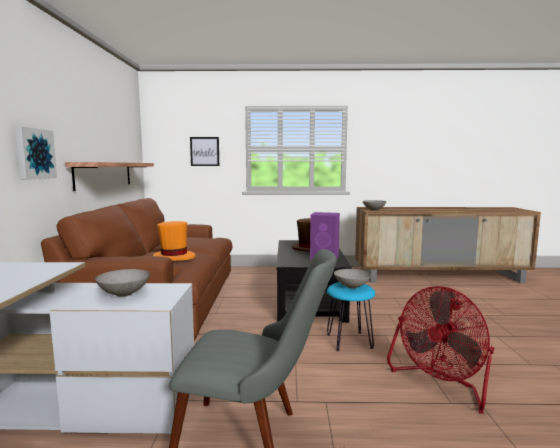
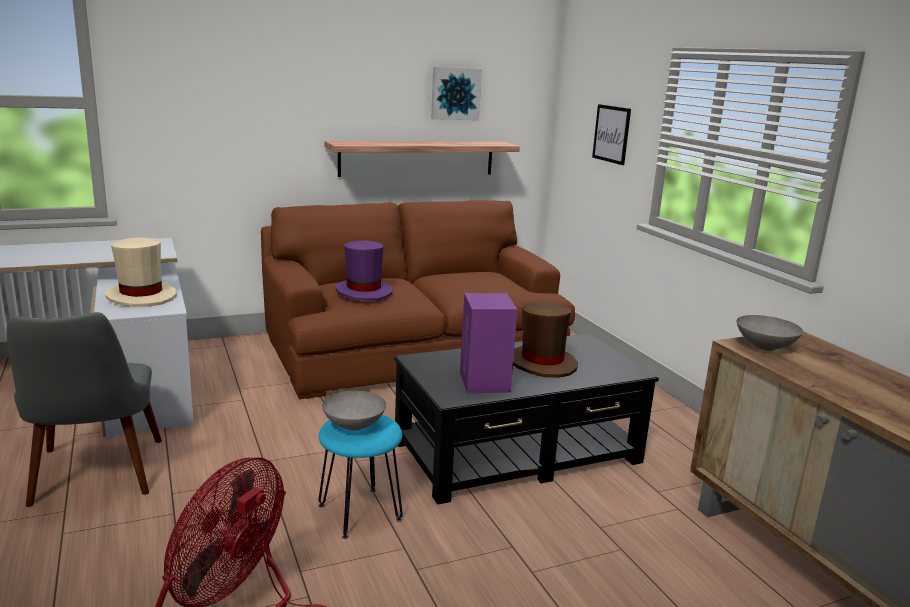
camera: 65 degrees right, 10 degrees up
picture [15,126,57,180] -> picture moved to [431,67,482,120]
grey bowl [95,269,150,297] -> beige hat [105,237,177,307]
orange hat [153,221,196,261] -> purple hat [335,241,392,301]

